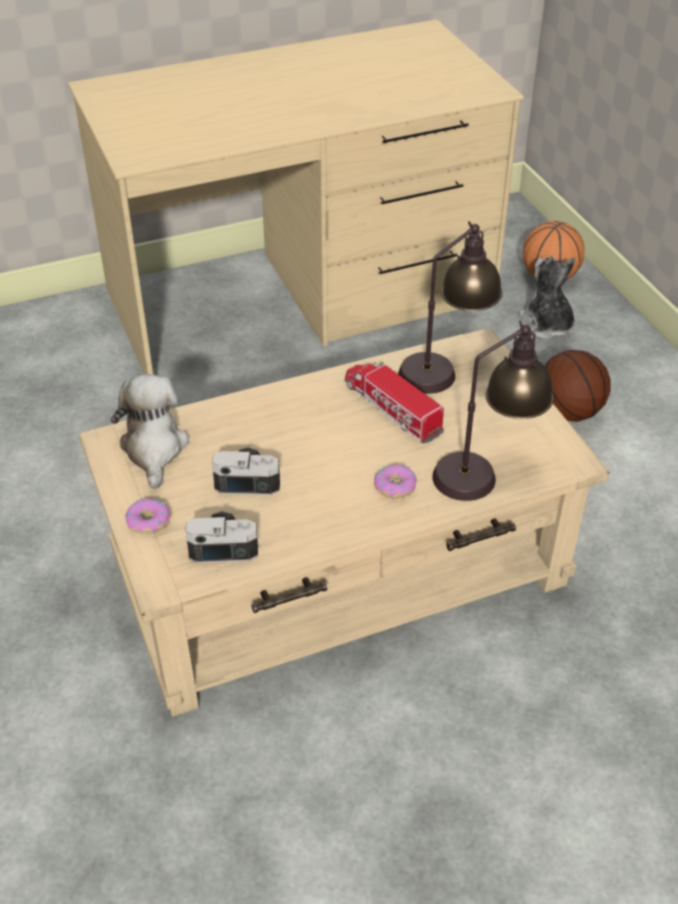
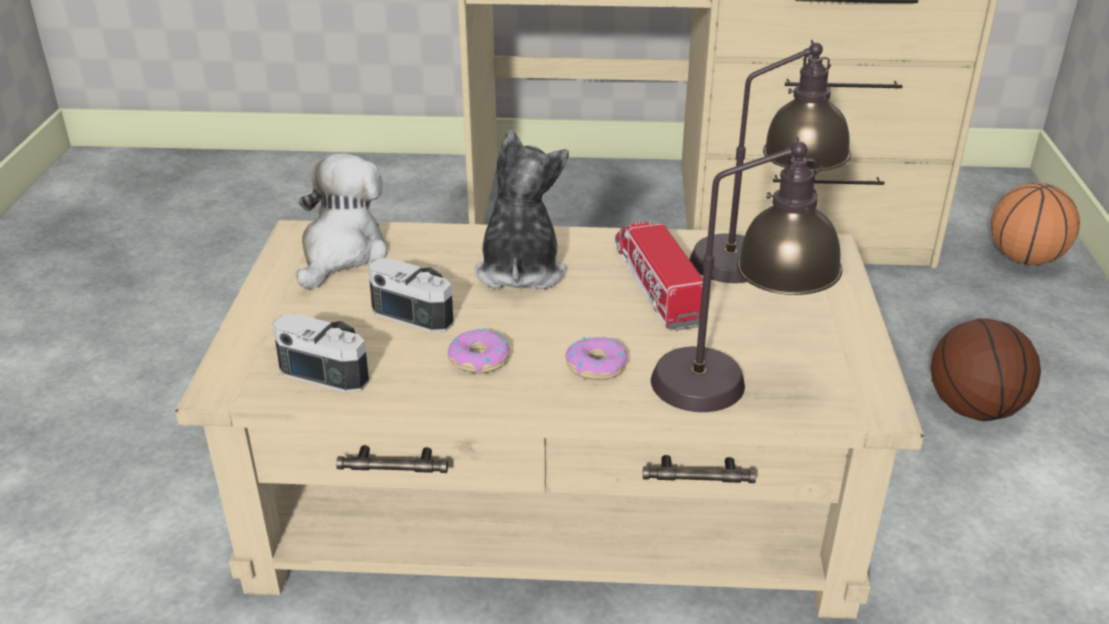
camera: 25 degrees right, 10 degrees down
donut [125,498,170,534] -> donut moved to [448,329,510,373]
plush toy [519,255,575,340] -> plush toy moved to [475,130,569,289]

